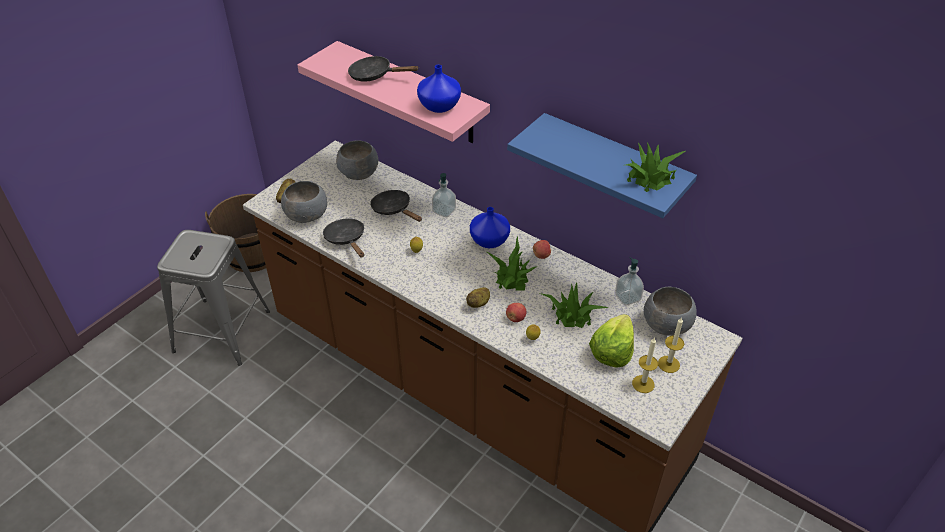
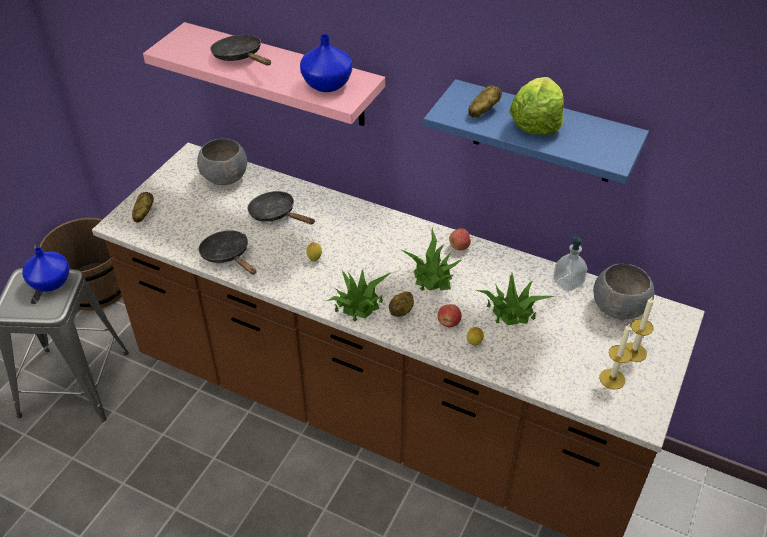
camera: 10 degrees left, 0 degrees up
grey bowl [281,181,327,223] -> none
black frying pan [348,56,419,82] -> black frying pan turned 45 degrees clockwise [210,35,271,66]
soap dispenser [432,173,456,218] -> none
blue vase [470,207,510,248] -> blue vase moved to [22,247,70,292]
lettuce [589,314,634,368] -> lettuce moved to [509,77,564,135]
potted plant [626,142,686,192] -> potted plant moved to [326,269,390,322]
none -> potato [468,85,502,117]

